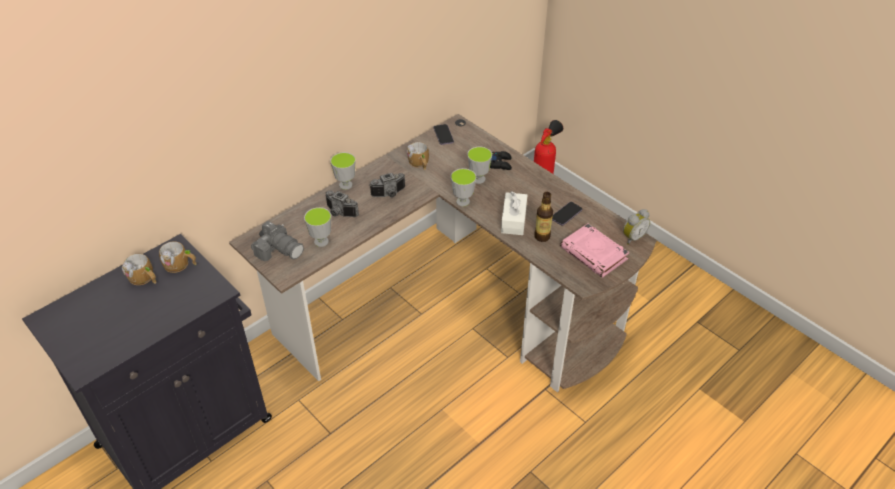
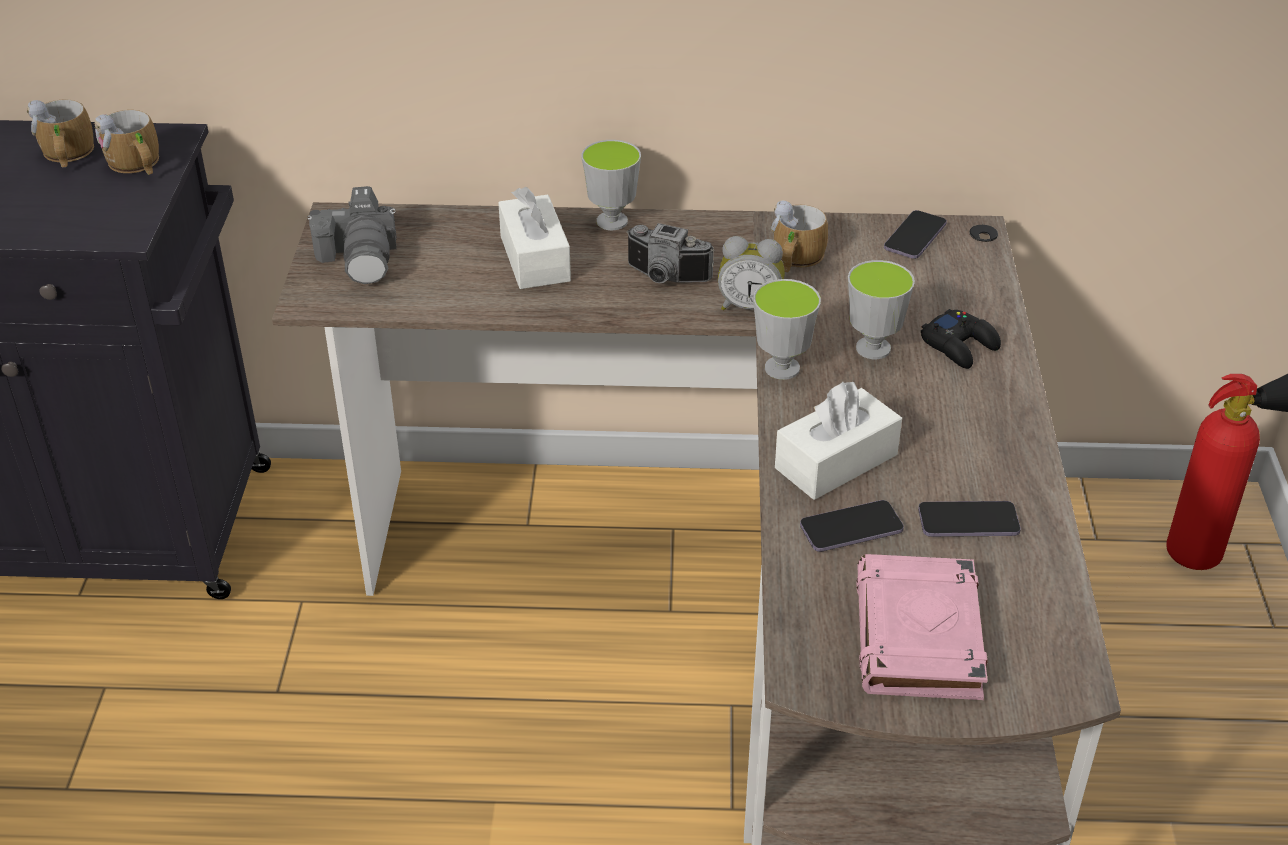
camera: 45 degrees right, 5 degrees down
cup [304,207,331,247] -> none
camera [325,190,359,217] -> white tissue box [498,187,571,289]
bottle [534,192,553,242] -> phone [800,500,904,552]
alarm clock [623,209,650,245] -> alarm clock moved to [718,236,785,310]

